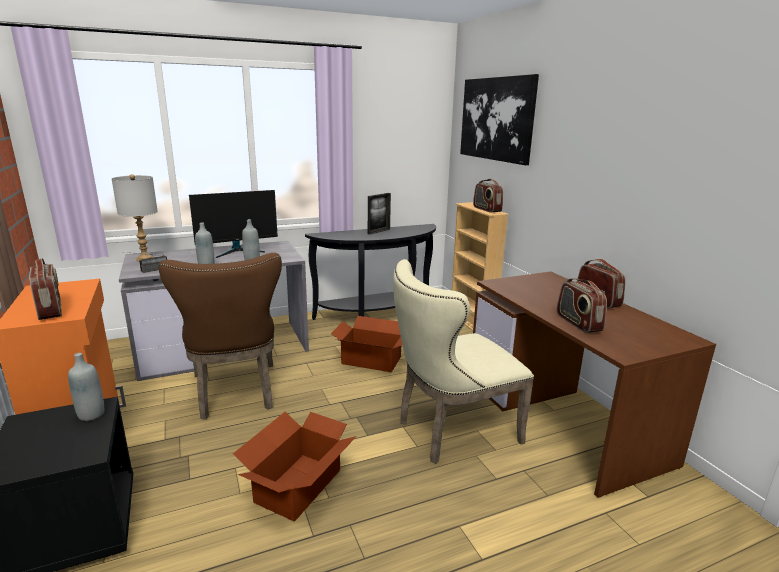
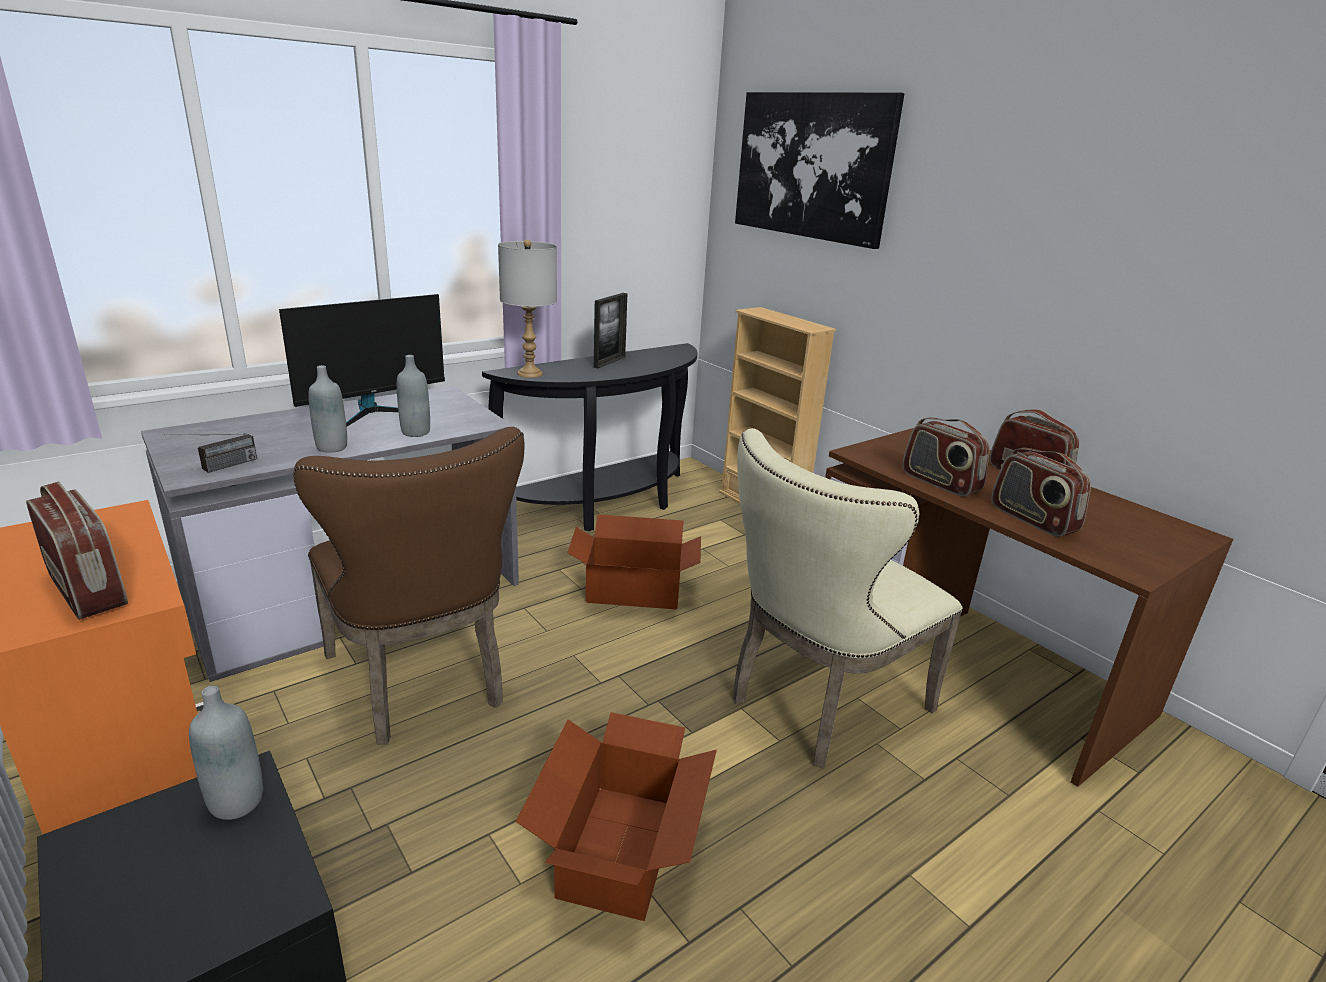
camera: 15 degrees left, 5 degrees up
grey table lamp [111,174,158,261] -> grey table lamp moved to [498,239,557,378]
radio [473,179,503,212] -> radio moved to [902,417,989,497]

